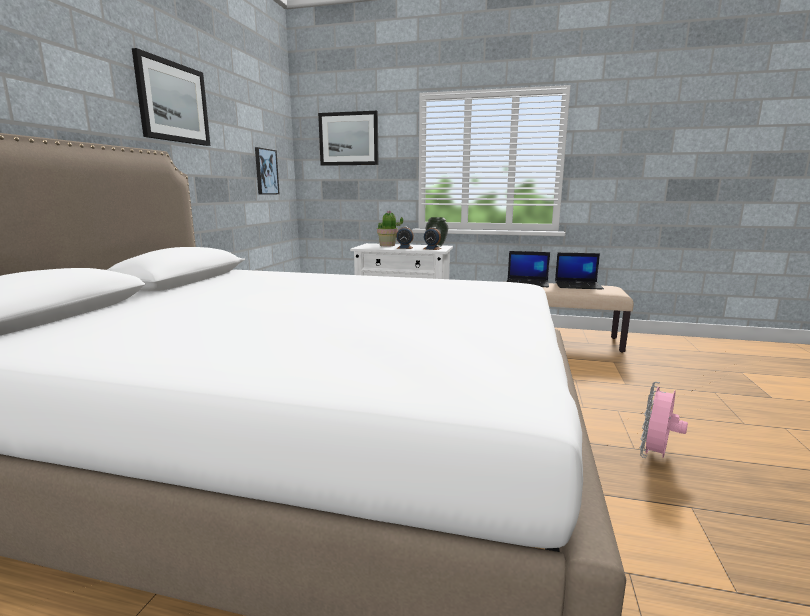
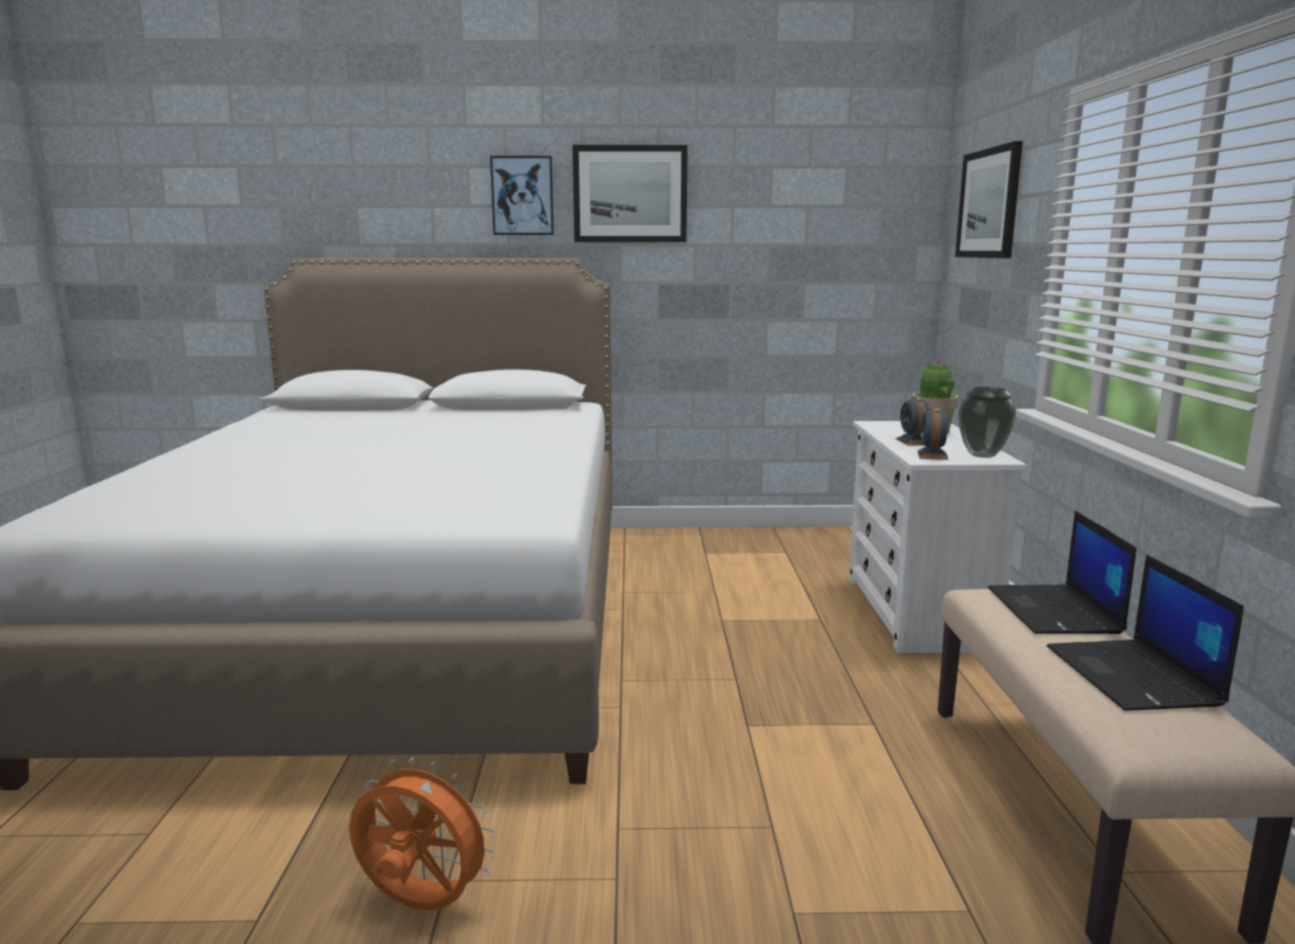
camera: 75 degrees right, 0 degrees up
picture [255,147,279,195] -> picture moved to [490,156,554,235]
pink fan [640,382,688,458] -> orange fan [349,757,496,910]

